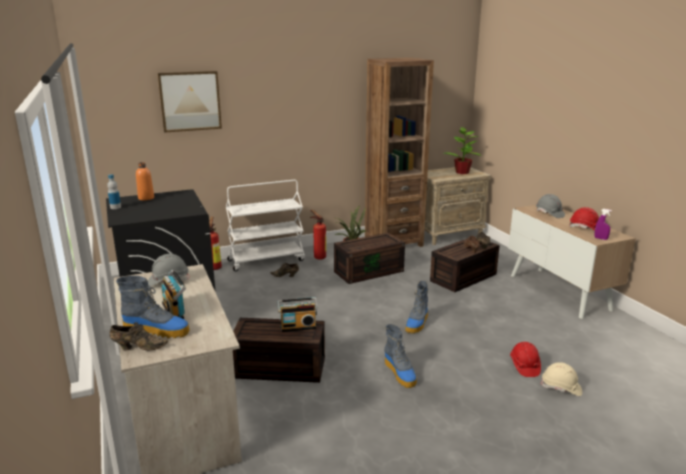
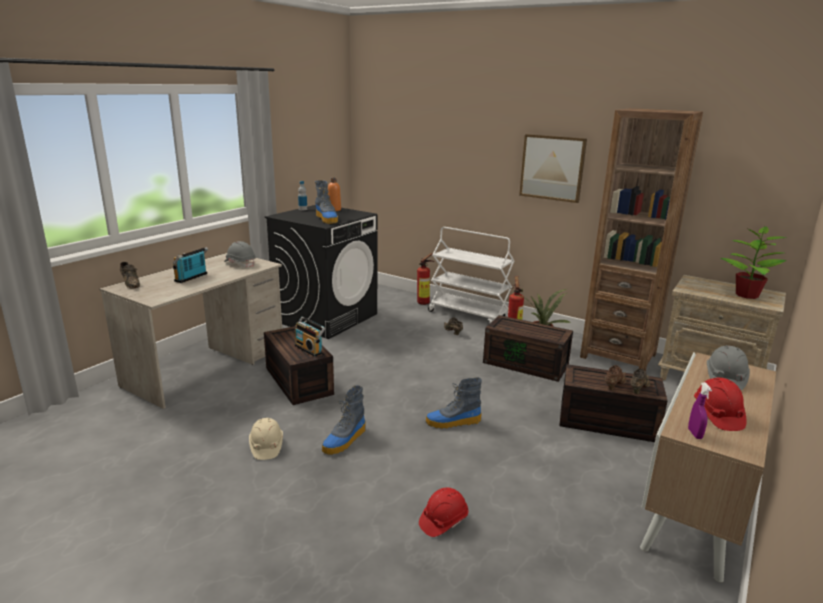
camera: 55 degrees right, 0 degrees up
boot [116,276,190,338] -> boot moved to [315,180,338,224]
picture [157,71,222,133] -> picture moved to [519,134,587,203]
beige hard hat [540,362,582,396] -> beige hard hat moved to [249,418,283,460]

